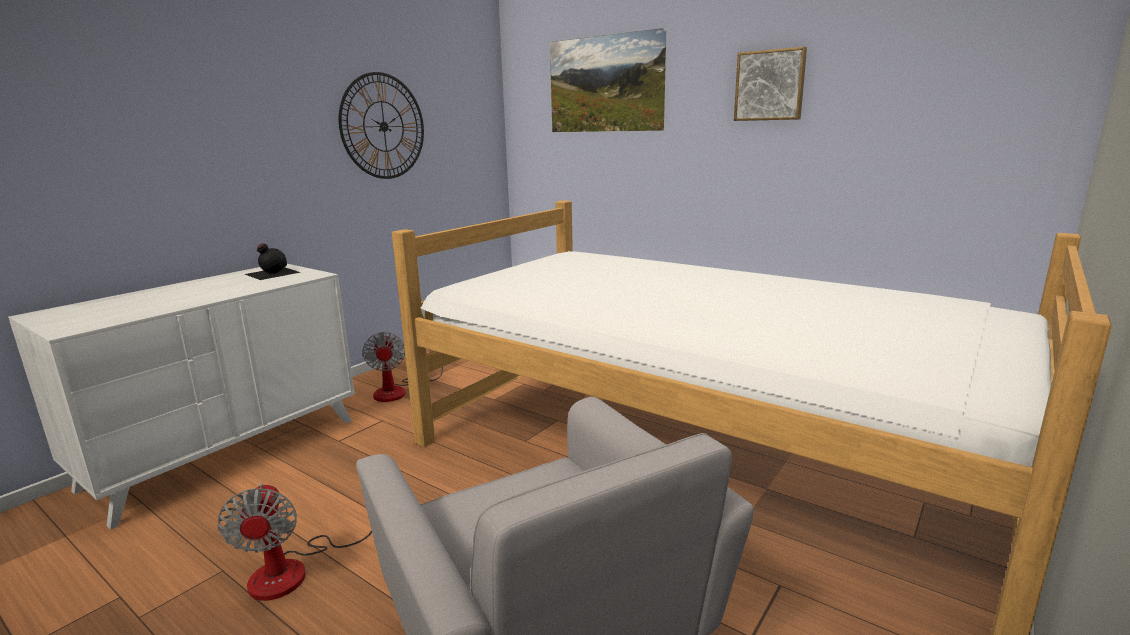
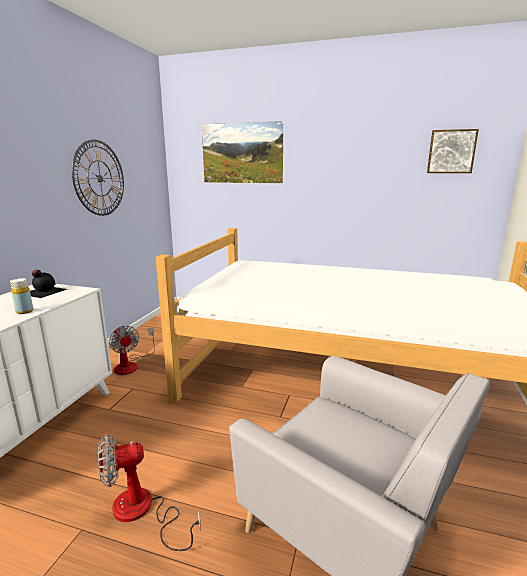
camera: 20 degrees left, 0 degrees up
fan [217,483,372,601] -> fan turned 105 degrees clockwise [98,434,201,551]
picture [734,47,807,121] -> picture moved to [427,129,479,173]
none -> yellow bottle [10,278,33,314]

